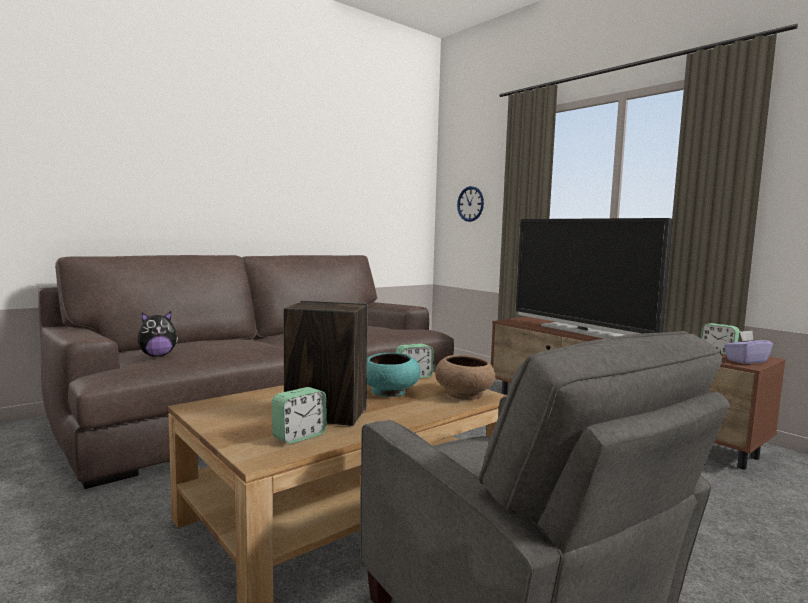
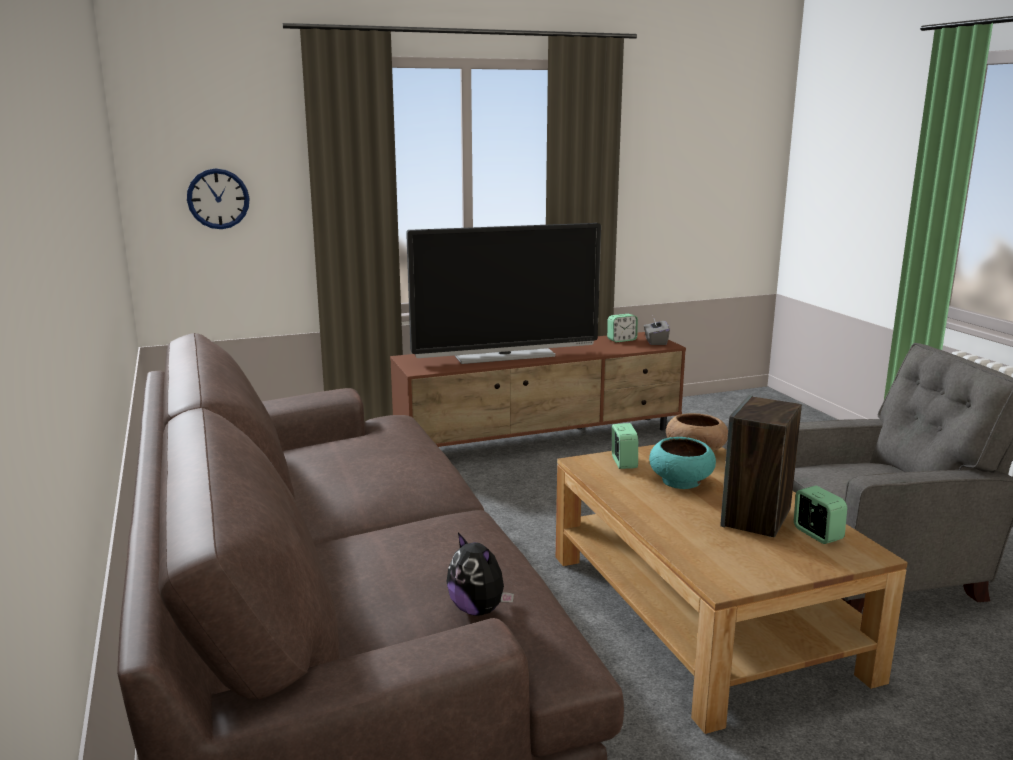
camera: 70 degrees left, 10 degrees up
plush toy [137,311,178,357] -> plush toy turned 150 degrees clockwise [446,533,514,616]
purple tissue box [724,331,773,364] -> grey tissue box [644,319,670,345]

